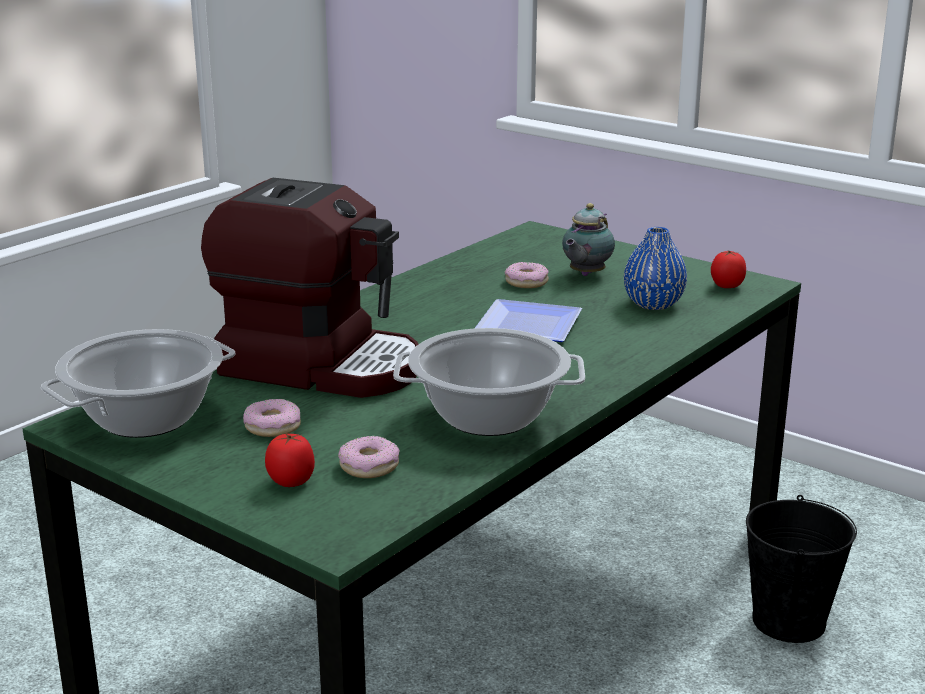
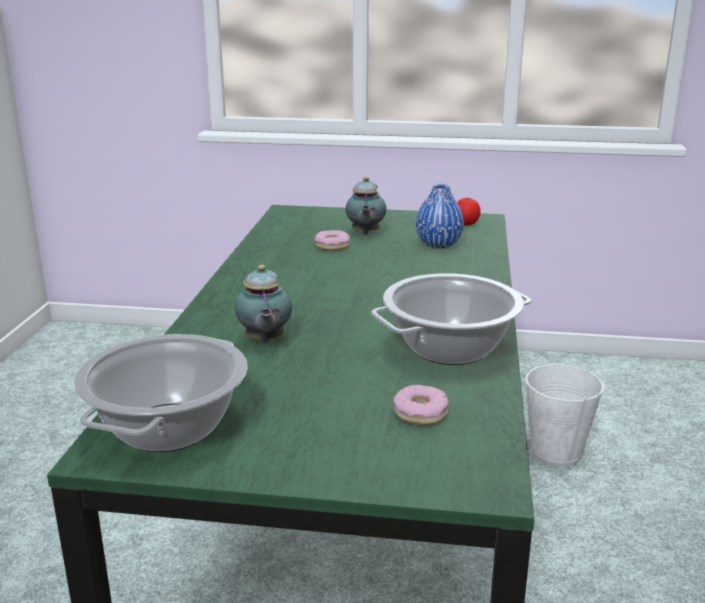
camera: 30 degrees left, 0 degrees up
coffee machine [201,178,418,398] -> teapot [235,265,292,343]
donut [243,399,301,437] -> none
tomato [265,433,315,487] -> none
plate [475,299,582,342] -> none
black bucket [746,495,857,643] -> white bucket [526,361,605,466]

